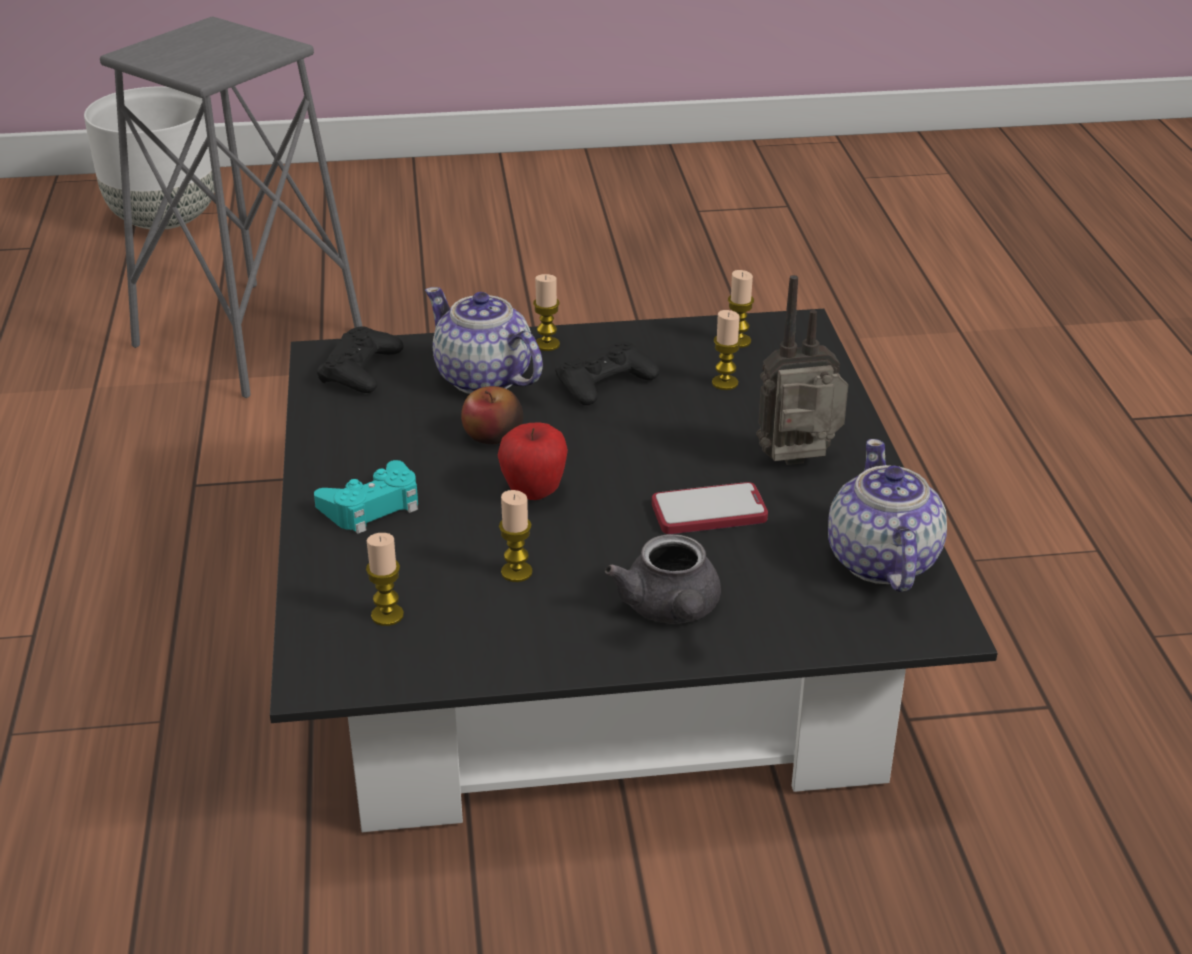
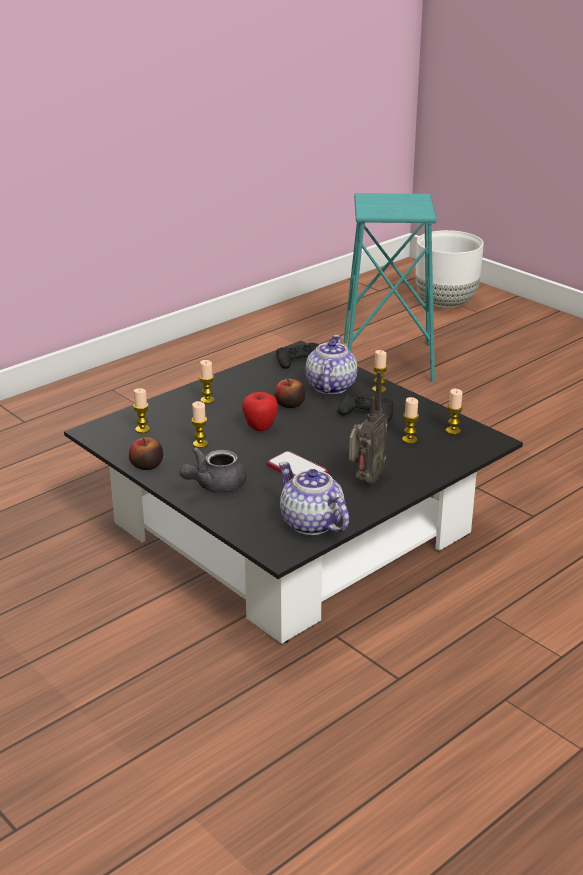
camera: 55 degrees right, 5 degrees down
grey stool [100,16,362,398] -> turquoise stool [344,193,437,382]
turquoise game controller [314,460,418,534] -> candle [199,360,215,404]
radio [756,275,848,465] -> radio turned 75 degrees clockwise [349,371,388,484]
teapot [828,439,947,592] -> teapot turned 90 degrees counterclockwise [279,462,349,535]
none -> apple [129,437,163,470]

